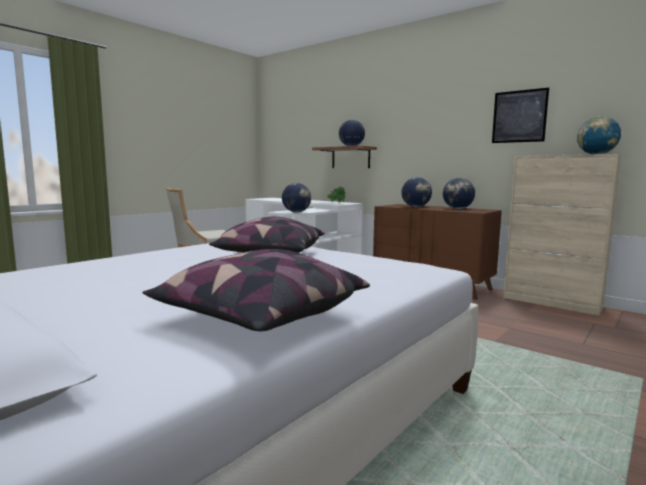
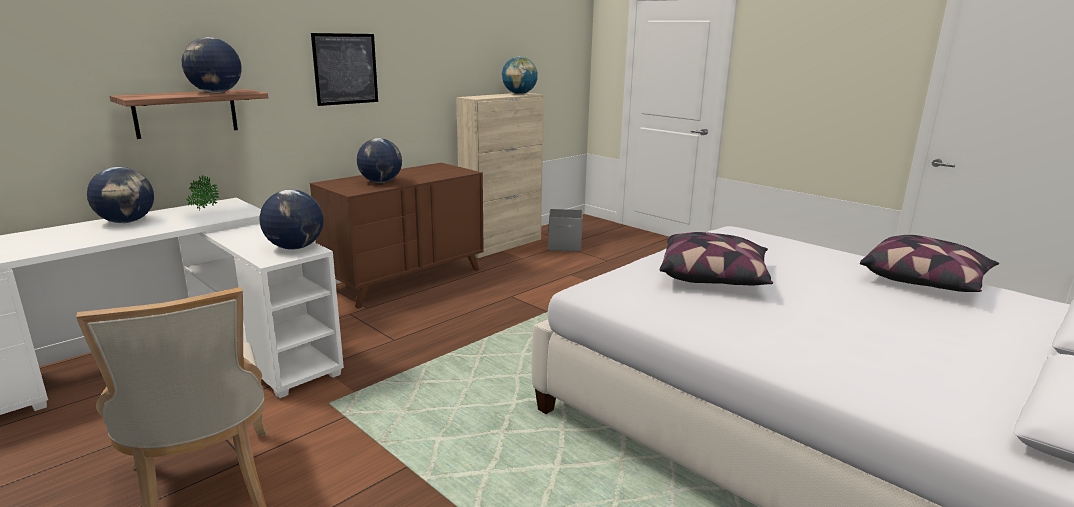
camera: 85 degrees left, 10 degrees up
globe [443,178,475,209] -> globe moved to [87,167,154,223]
picture [492,88,549,143] -> picture moved to [311,33,378,106]
none -> grey storage box [548,209,583,252]

